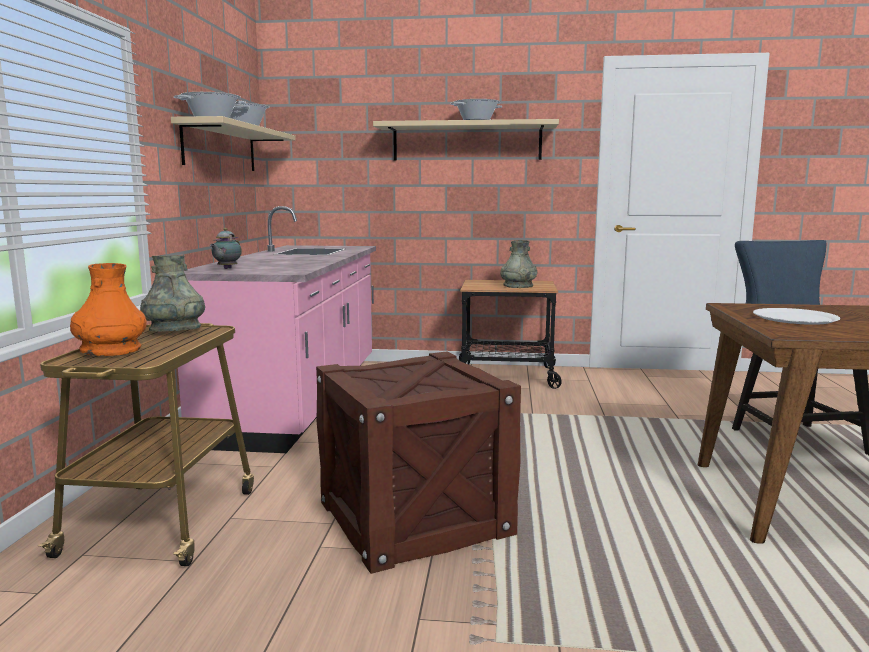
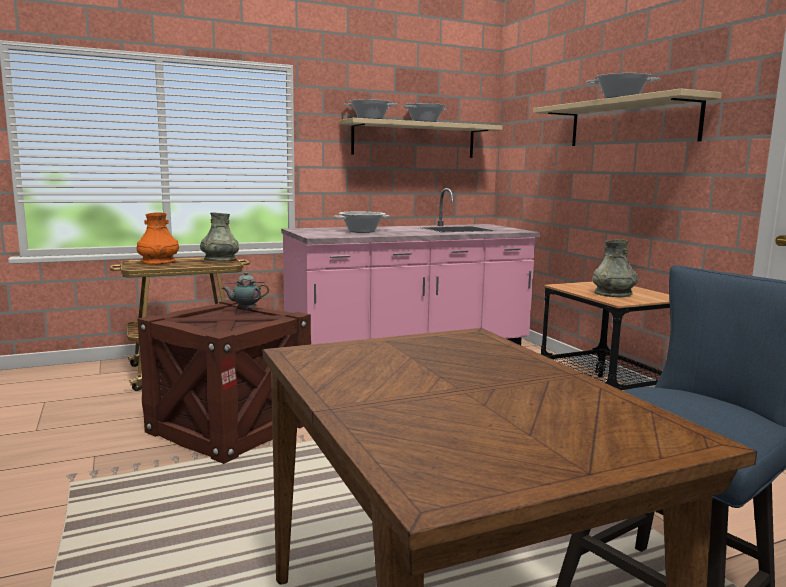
camera: 60 degrees right, 0 degrees up
teapot [210,228,242,269] -> teapot moved to [222,272,269,311]
white plate [753,308,840,325] -> none
none -> cooking pot [333,212,390,233]

